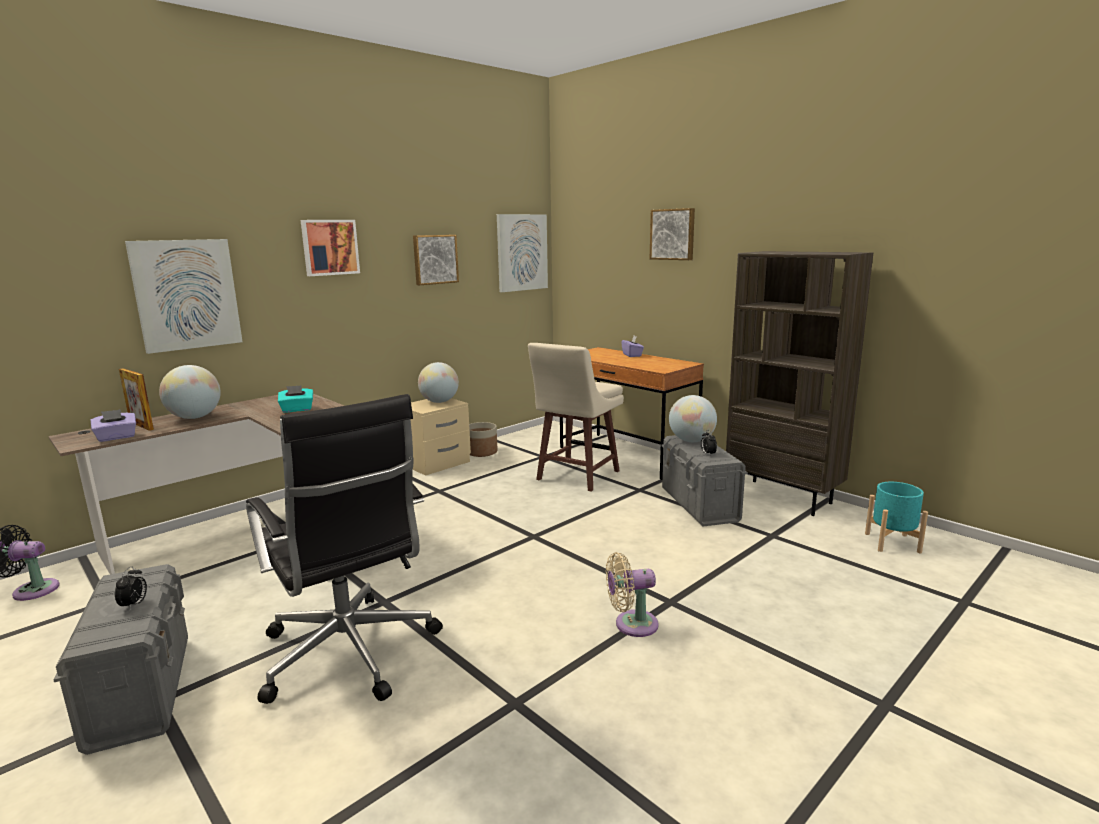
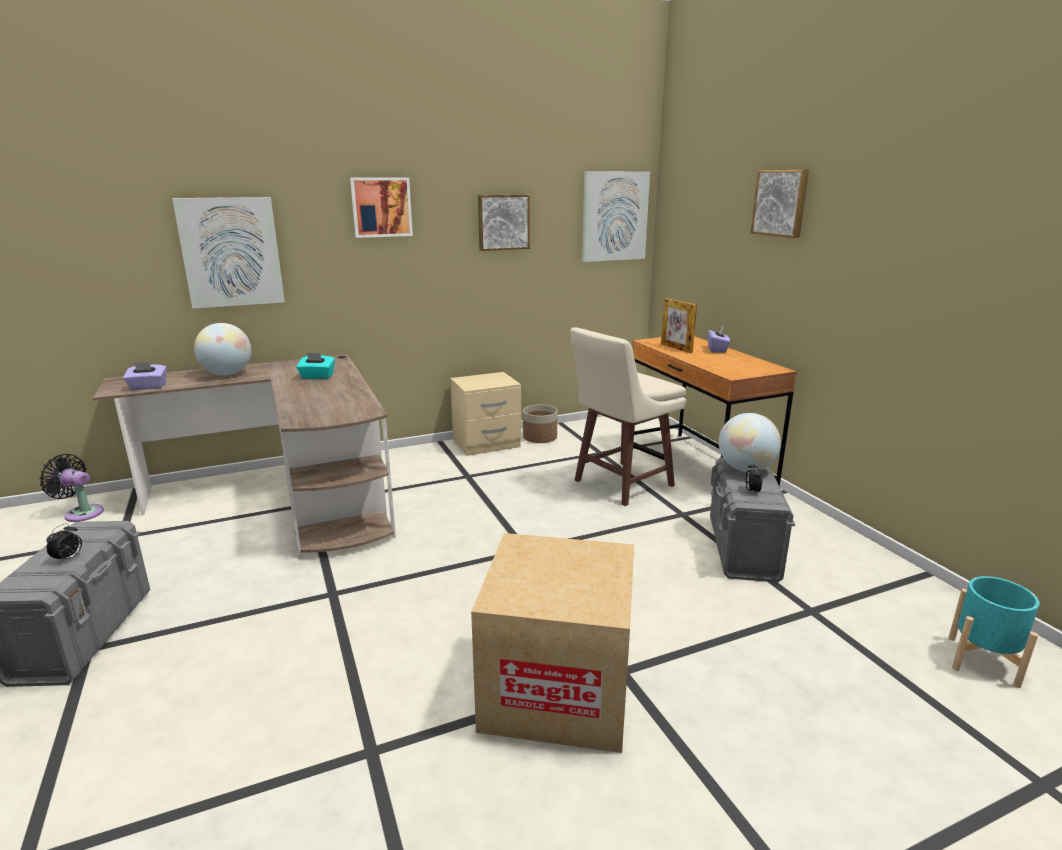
camera: 20 degrees right, 5 degrees up
picture frame [119,369,154,431] -> picture frame moved to [661,298,697,353]
black office chair [246,394,443,704] -> none
globe [418,362,459,403] -> none
beige fan [606,552,659,637] -> cardboard box [471,533,634,753]
brown bookcase [726,251,873,516] -> none

